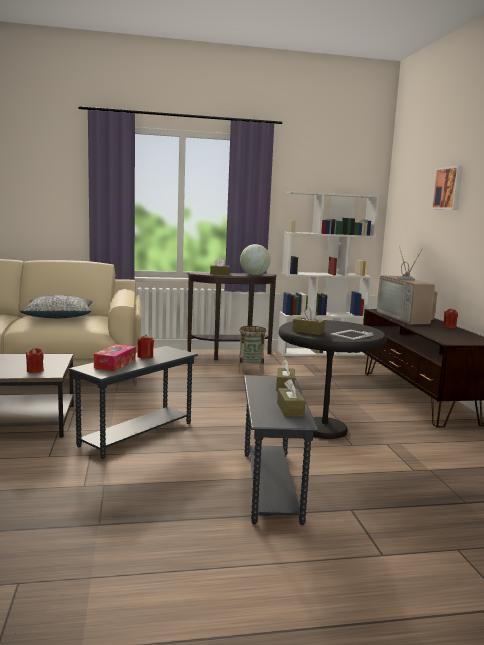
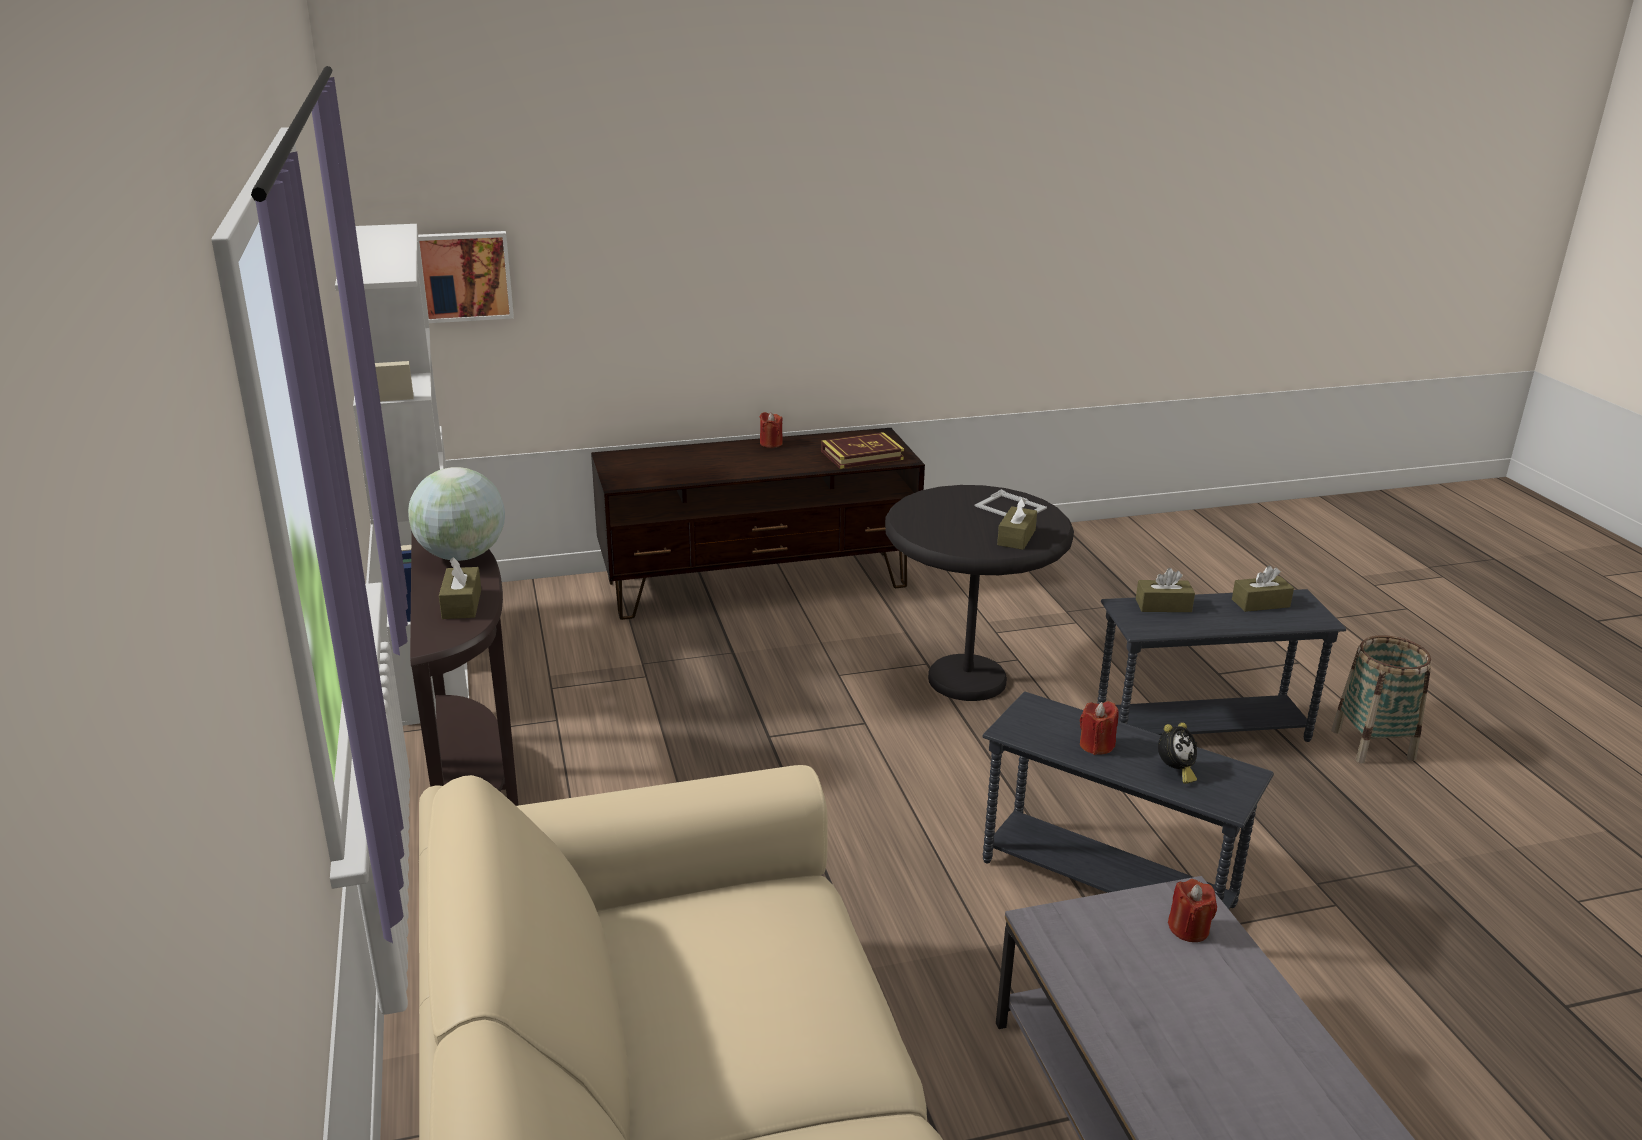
camera: 95 degrees left, 15 degrees up
pillow [20,295,93,318] -> none
tissue box [94,344,136,371] -> alarm clock [1158,722,1197,784]
basket [239,326,266,374] -> basket moved to [1331,635,1432,763]
television [377,246,437,324] -> none
picture [431,166,463,210] -> picture moved to [418,231,514,323]
none -> book [821,432,904,469]

